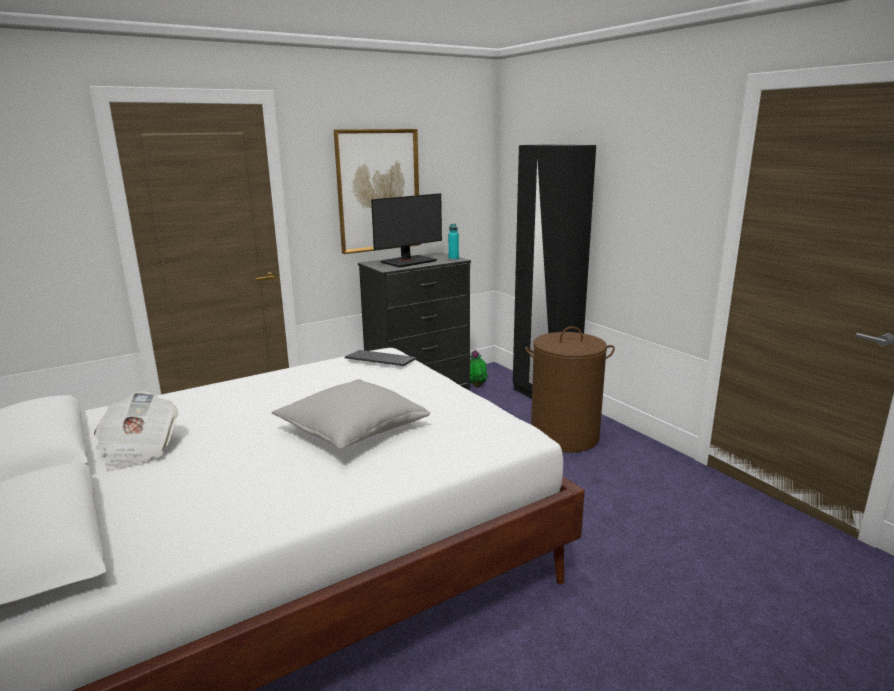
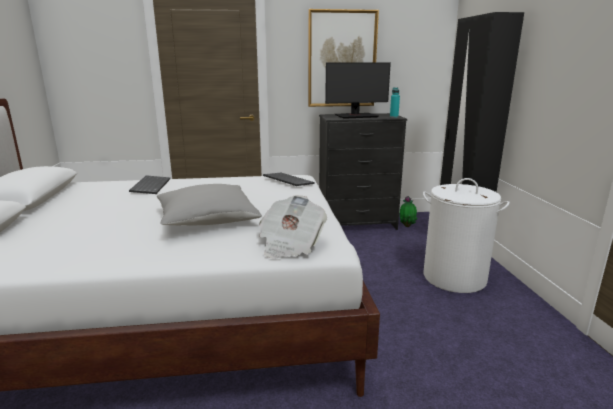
camera: 25 degrees right, 0 degrees up
newspaper [94,391,178,471] -> newspaper moved to [259,195,327,258]
brown laundry basket [525,326,615,453] -> white laundry basket [423,178,510,293]
none -> keyboard [129,175,170,194]

